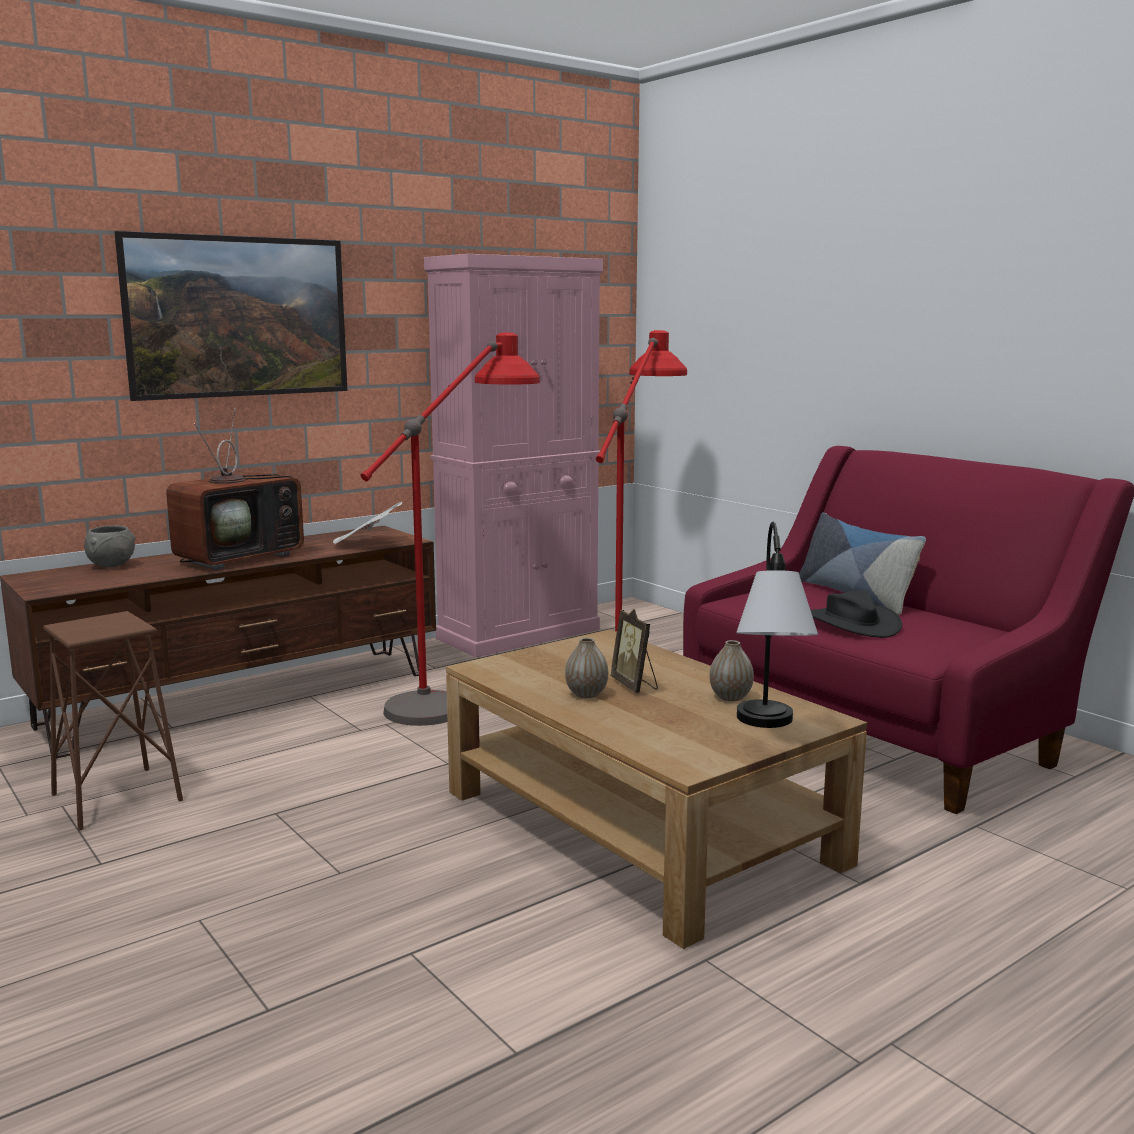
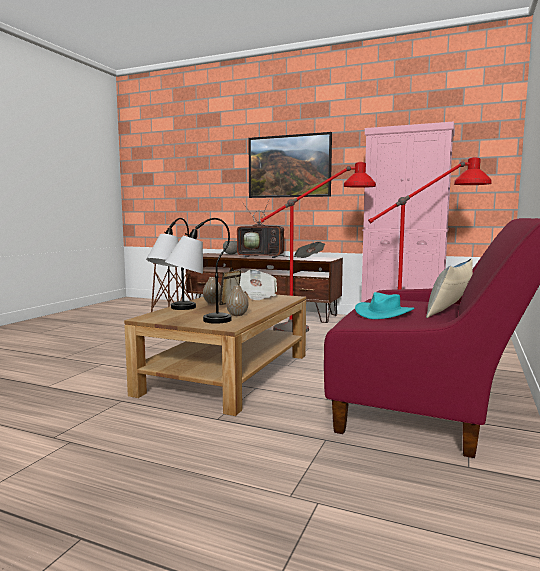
camera: 60 degrees right, 5 degrees down
black hat [811,590,902,638] -> turquoise hat [355,292,414,319]
none -> table lamp [146,218,196,310]
none -> newspaper [240,269,277,300]

